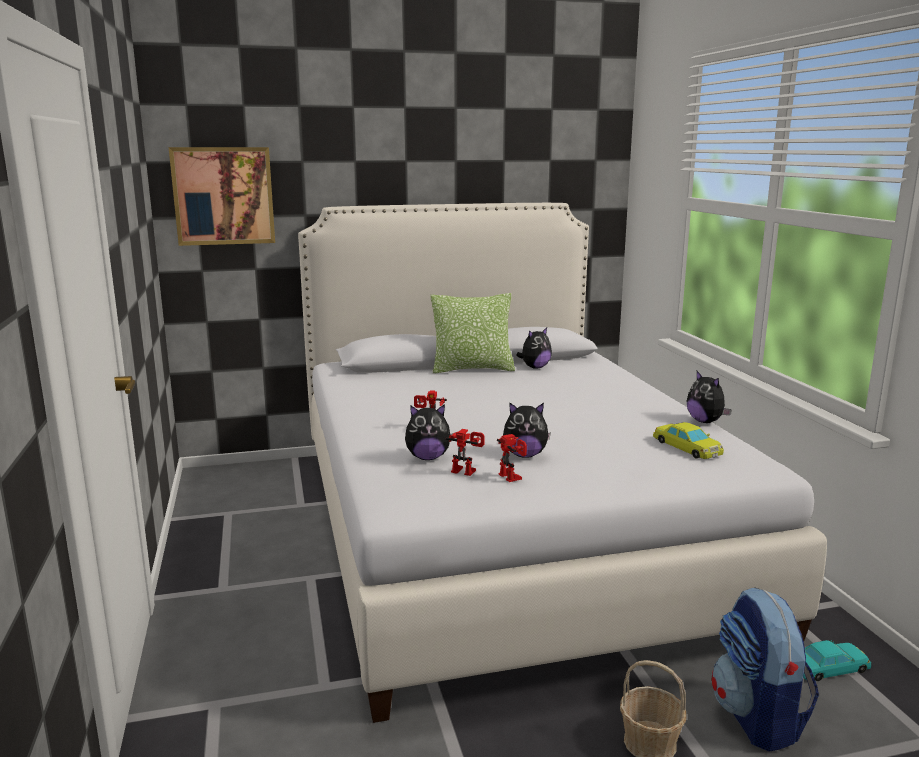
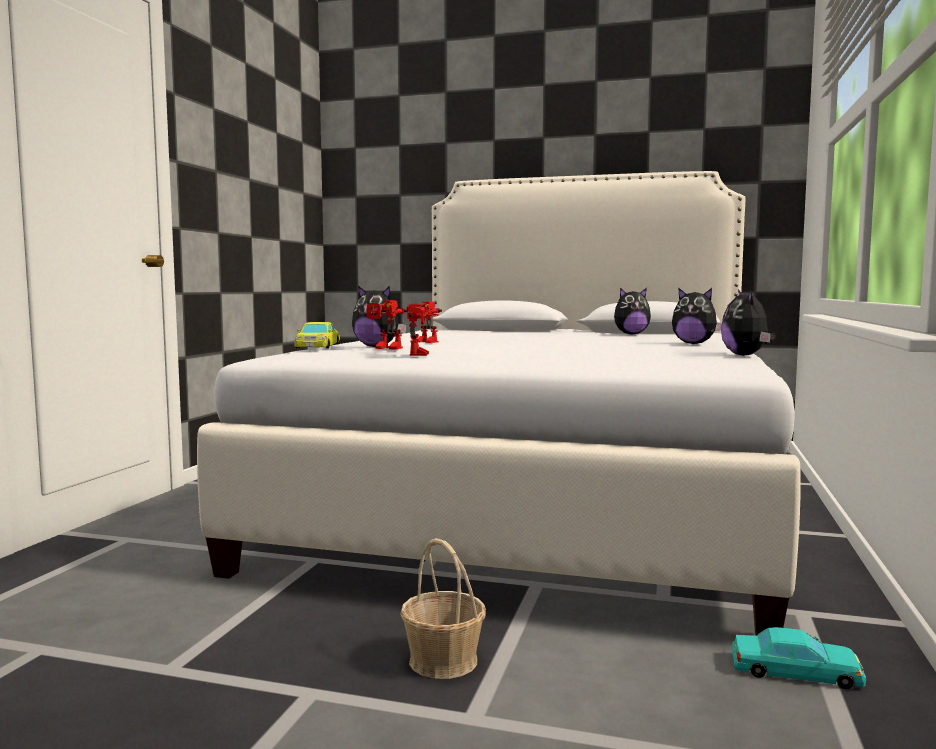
camera: 30 degrees right, 10 degrees down
picture [169,147,275,246] -> none
pillow [431,293,515,373] -> none
toy robot [446,429,485,476] -> toy robot turned 150 degrees clockwise [367,300,407,350]
plush toy [503,403,551,458] -> plush toy moved to [672,288,722,344]
yellow toy car [653,422,724,459] -> yellow toy car moved to [294,322,340,349]
backpack [711,587,819,752] -> none

